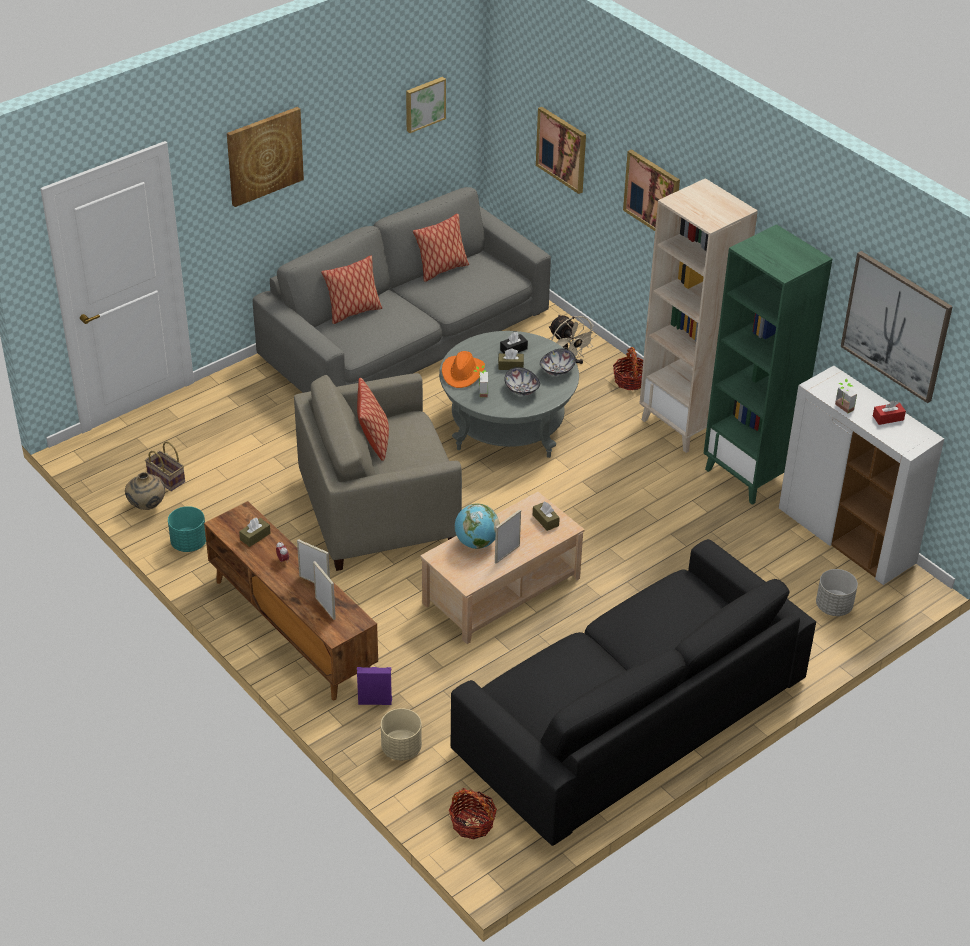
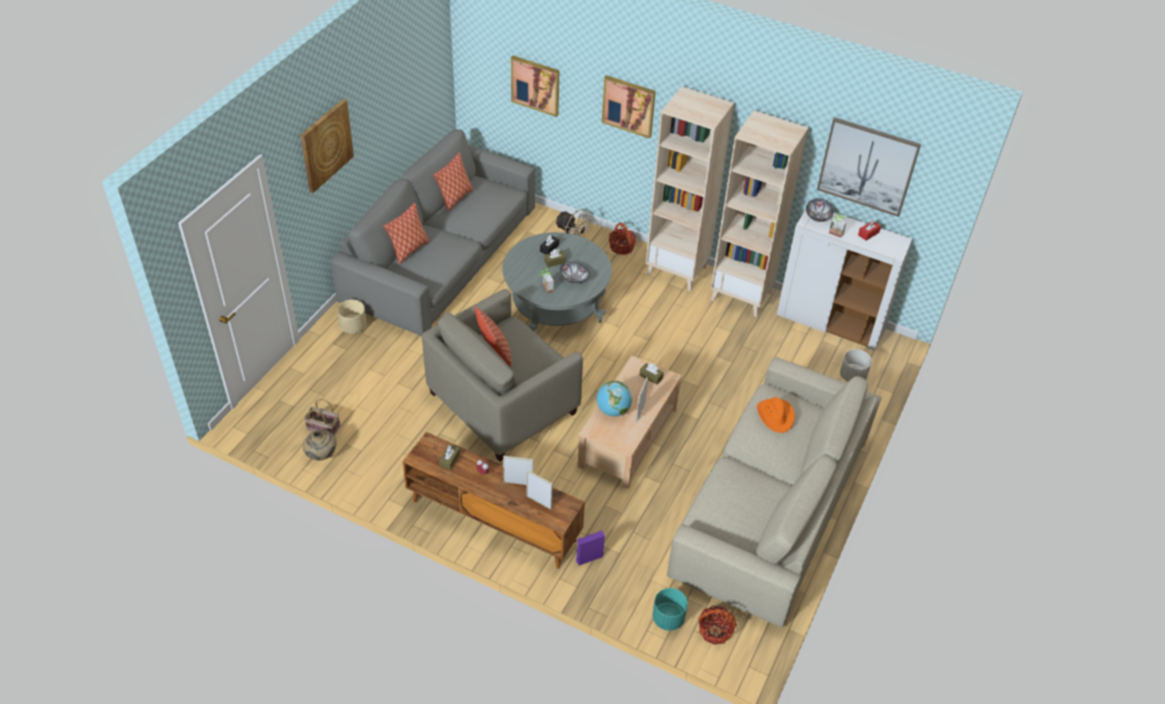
camera: 25 degrees left, 5 degrees up
turquoise planter [168,506,206,552] -> turquoise planter moved to [652,588,688,631]
beige planter [381,708,422,760] -> beige planter moved to [337,300,367,333]
picture [406,77,446,133] -> none
orange hat [442,351,485,388] -> orange hat moved to [757,397,795,433]
black sofa [451,539,816,846] -> beige sofa [667,357,881,628]
bowl [540,349,576,376] -> bowl moved to [806,198,833,222]
green bookcase [704,224,832,505] -> beige bookcase [711,110,809,317]

